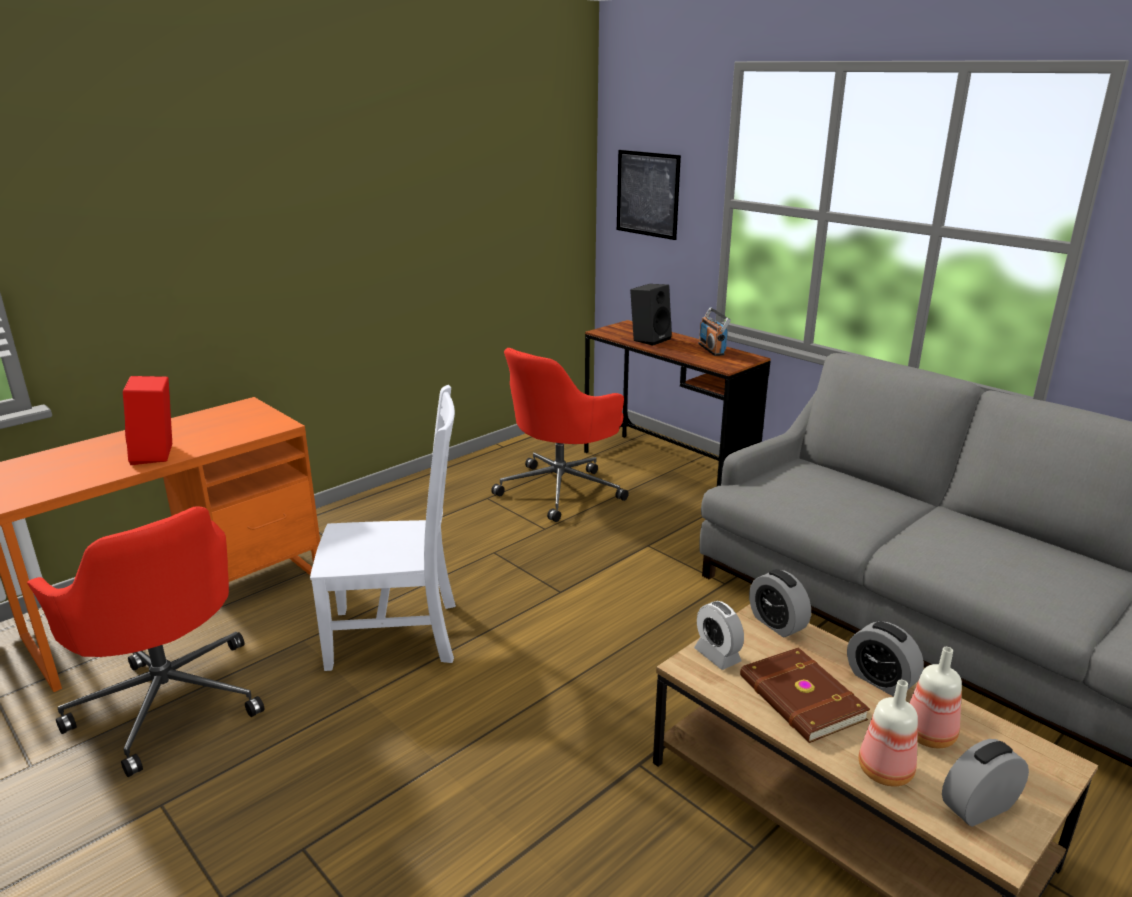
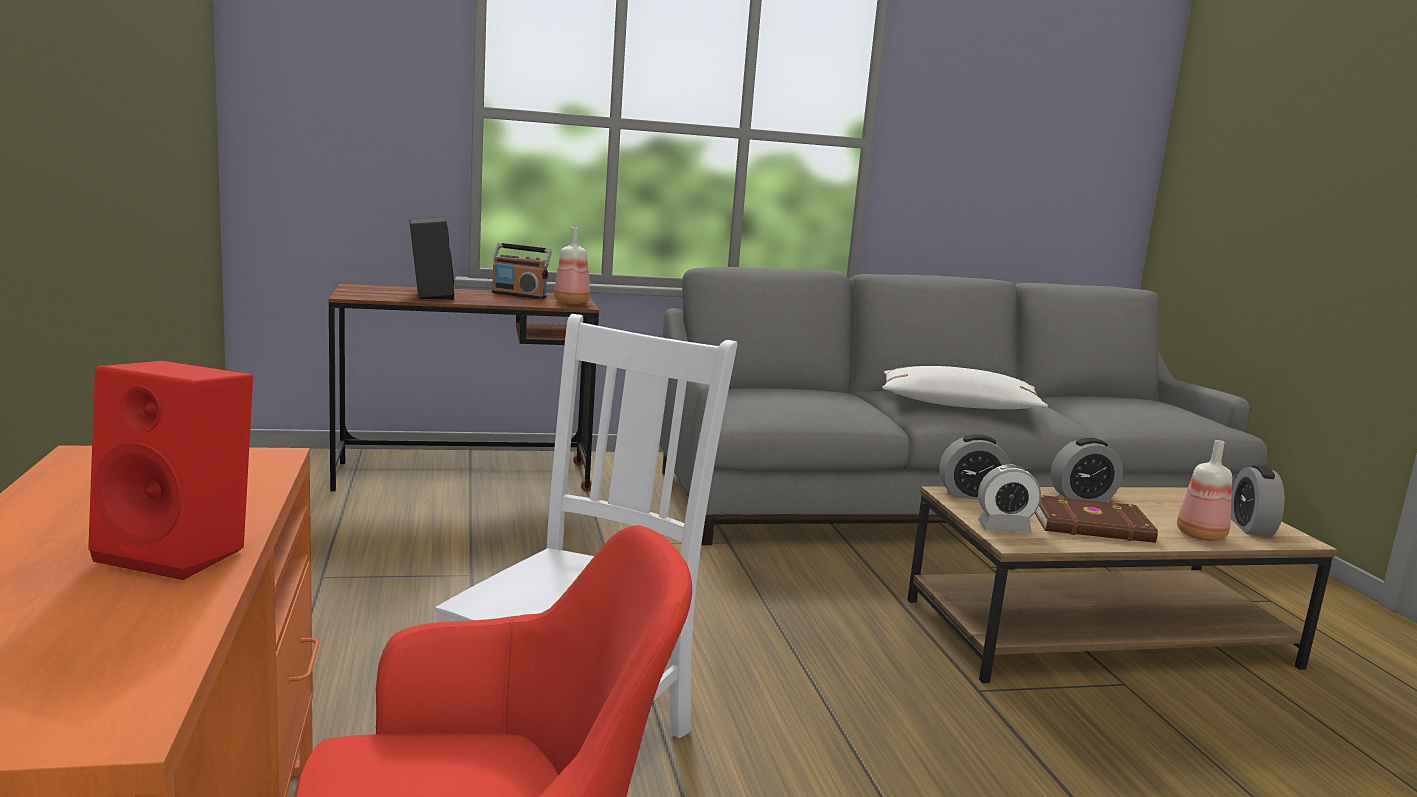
camera: 60 degrees left, 10 degrees down
red office chair [491,348,629,522] -> none
picture [617,150,681,240] -> none
bottle [909,647,962,748] -> bottle moved to [554,227,590,304]
none -> white pillow [882,366,1048,409]

